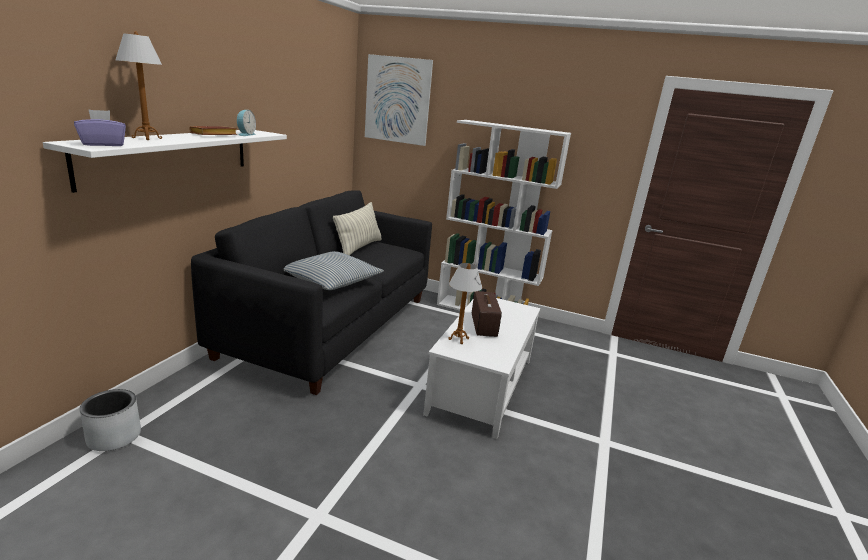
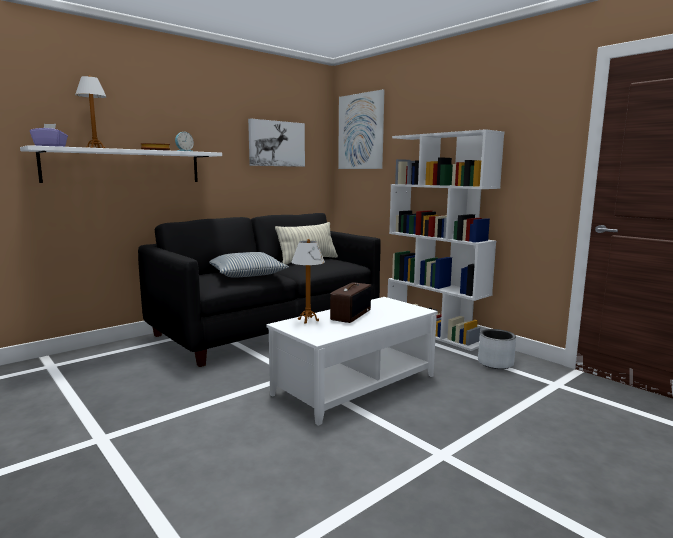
camera: 30 degrees right, 10 degrees down
grey planter [80,389,141,451] -> grey planter moved to [478,329,516,369]
none -> picture [248,118,305,167]

